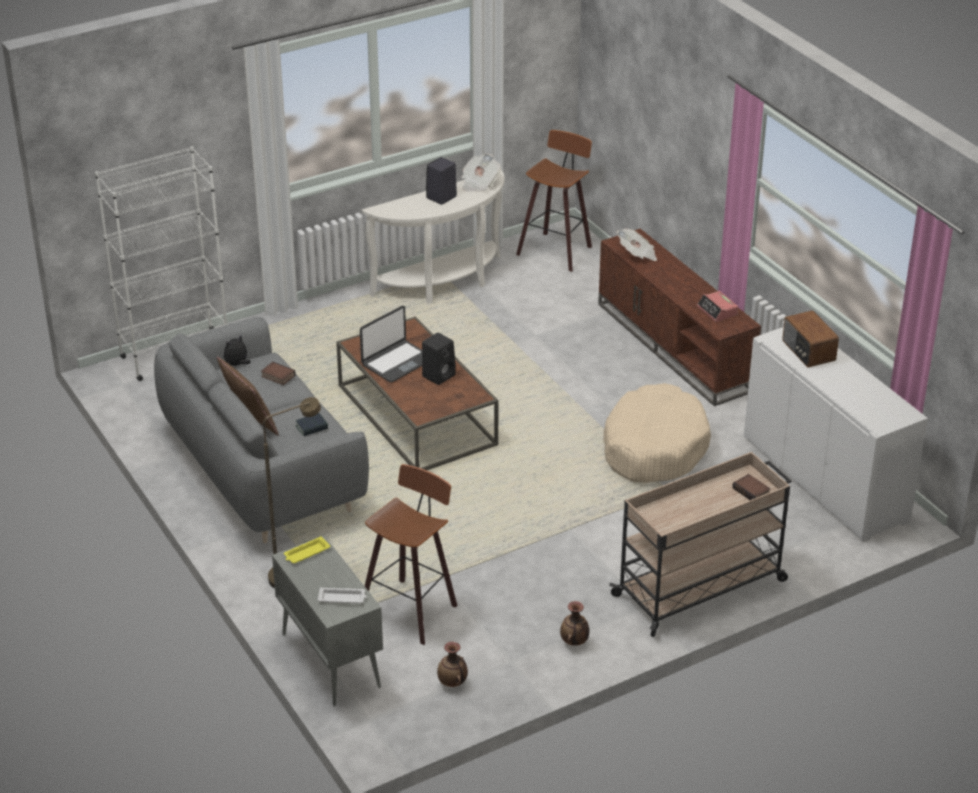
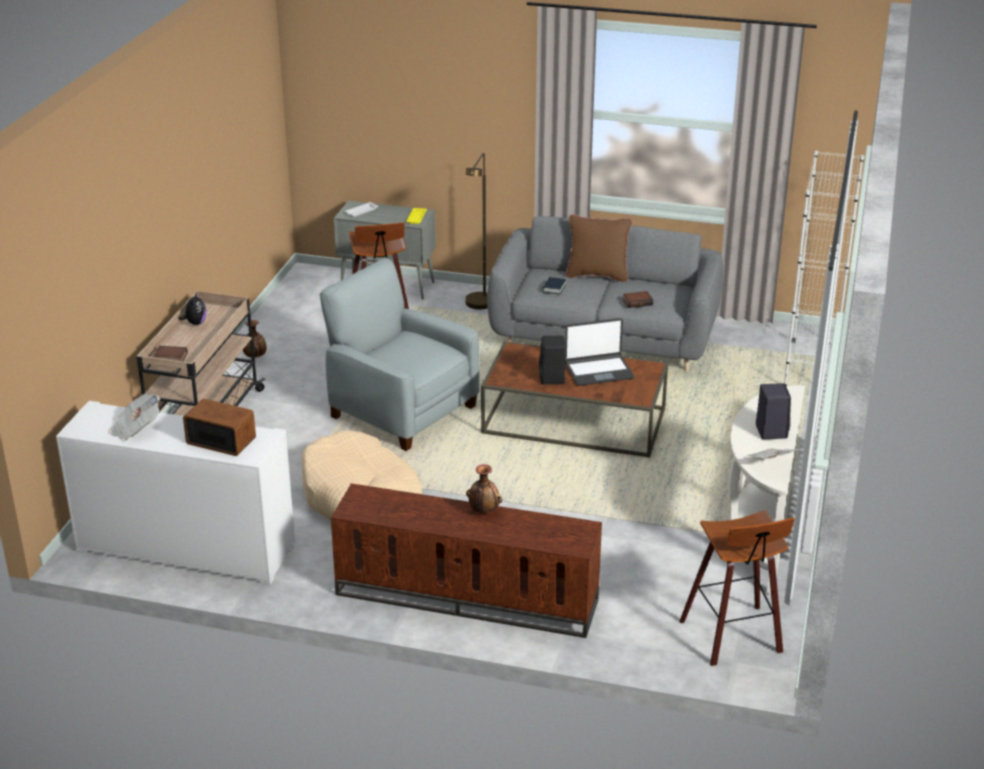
camera: 135 degrees right, 5 degrees down
plush toy [224,335,251,366] -> plush toy moved to [178,292,206,325]
laptop [360,306,422,382] -> laptop turned 105 degrees counterclockwise [565,318,634,386]
vase [437,642,468,687] -> vase moved to [466,464,502,513]
newspaper [617,229,657,261] -> newspaper moved to [108,394,160,441]
alarm clock [697,291,738,322] -> none
none -> grey armchair [320,258,479,451]

